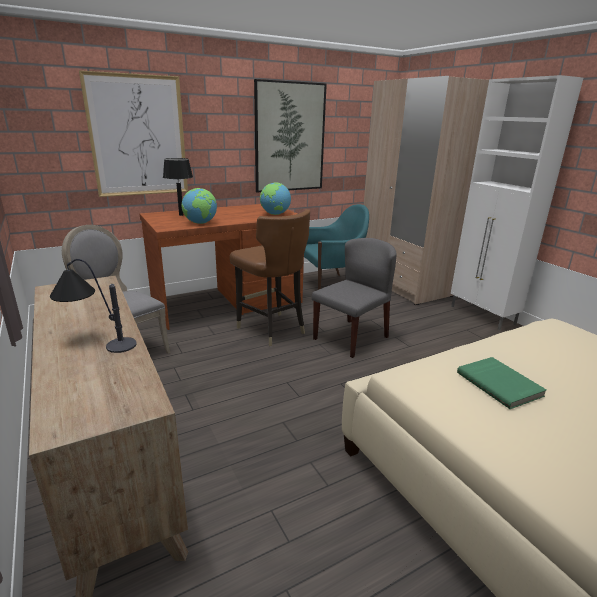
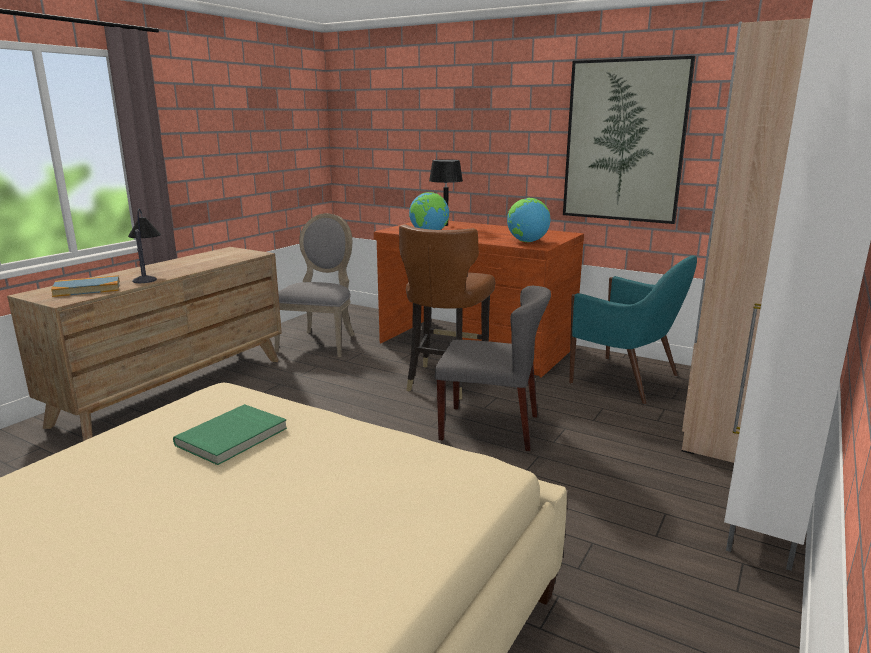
camera: 60 degrees right, 5 degrees down
picture [79,70,188,197] -> none
none -> book [51,275,120,297]

